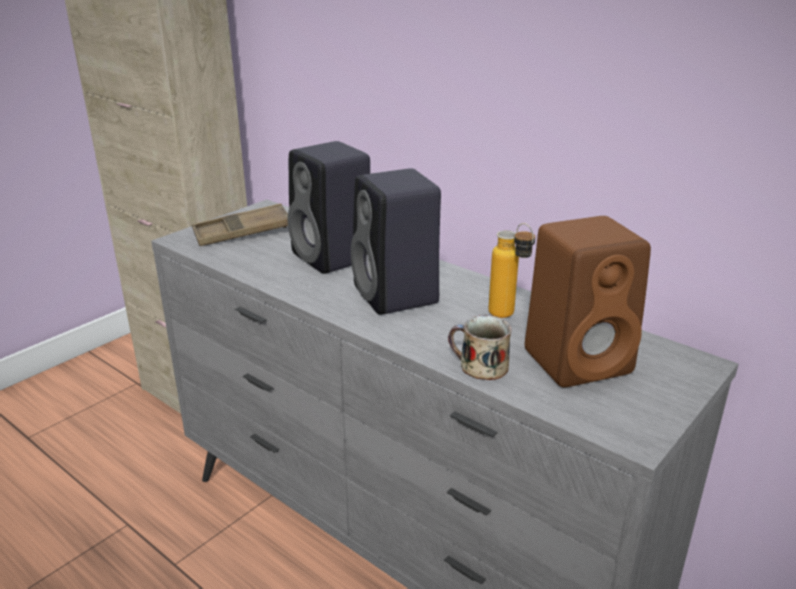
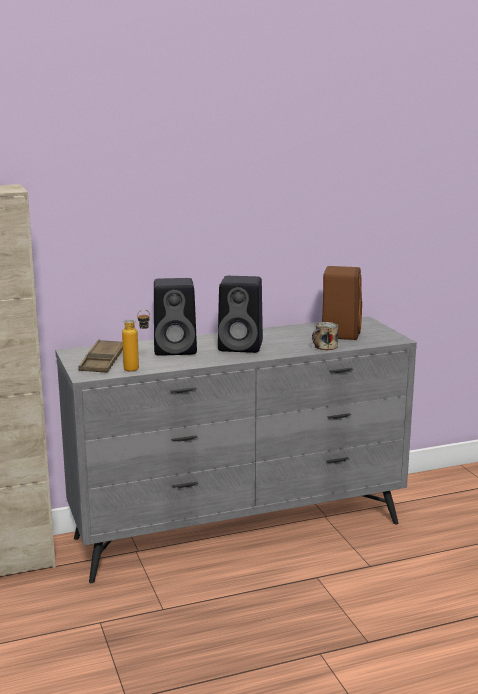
camera: 60 degrees left, 10 degrees down
bottle [488,223,535,318] -> bottle moved to [122,310,150,372]

